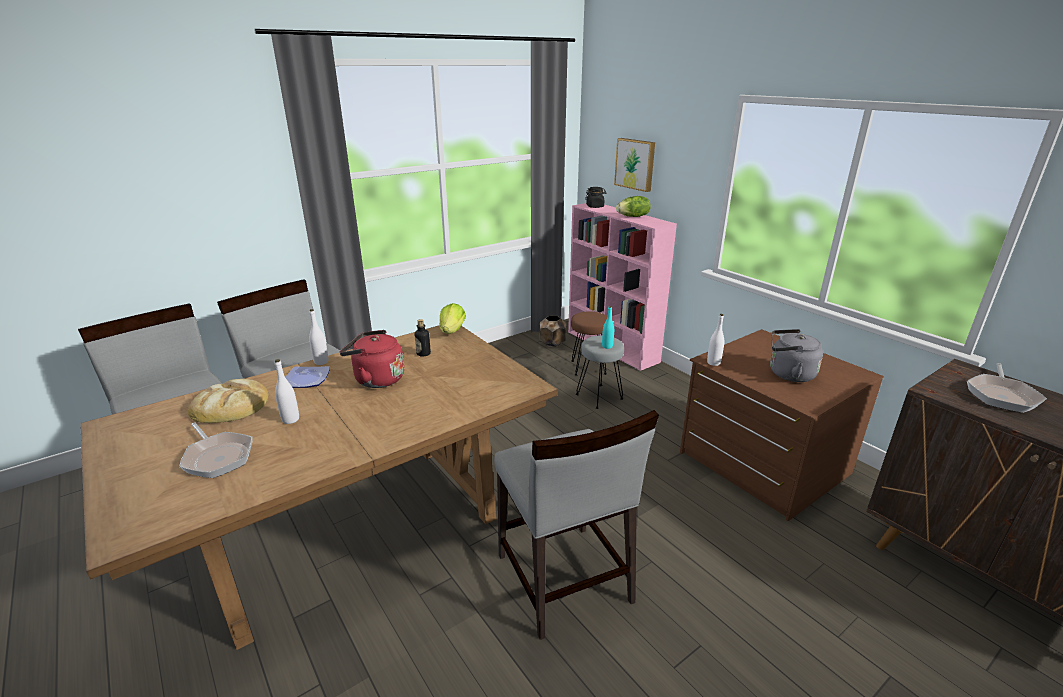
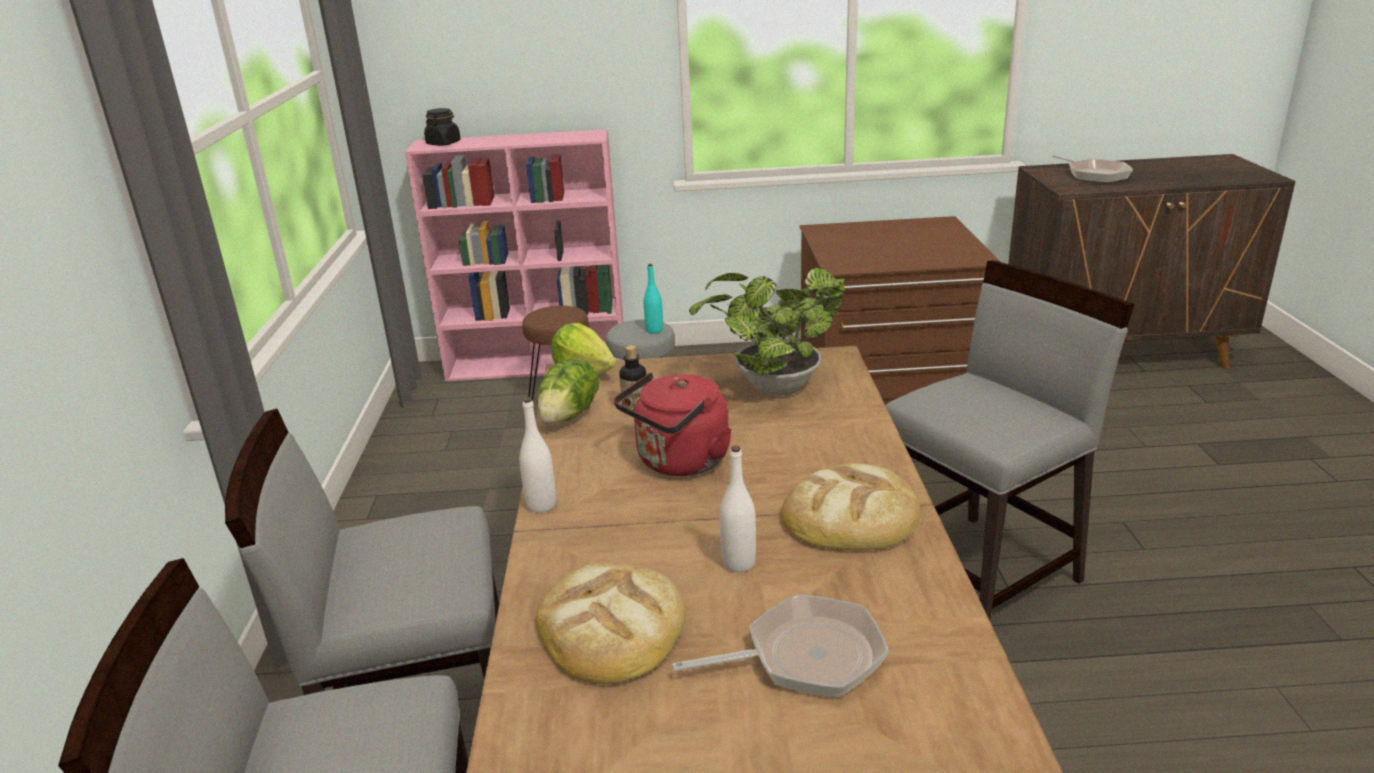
camera: 55 degrees left, 0 degrees up
plate [285,366,330,388] -> none
grey chair [494,410,659,640] -> grey chair turned 45 degrees counterclockwise [885,260,1134,620]
brown planter [540,316,566,347] -> none
picture [614,138,655,192] -> none
lettuce [616,196,651,217] -> lettuce moved to [537,359,600,423]
white bottle [707,314,724,366] -> none
grey kettle [770,329,823,382] -> none
none -> potted plant [689,267,846,396]
none -> bread [781,463,920,550]

